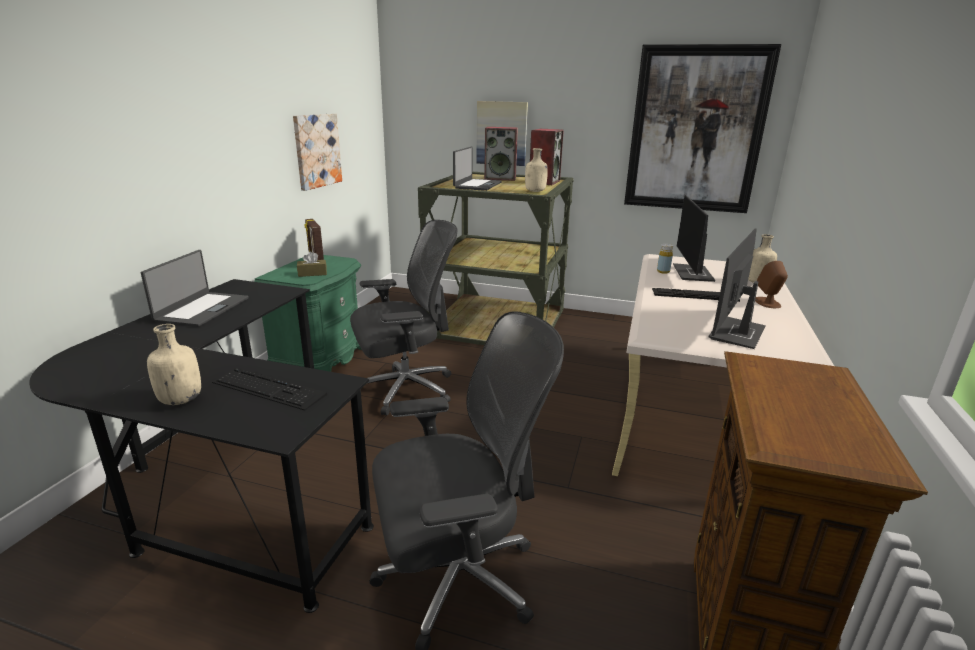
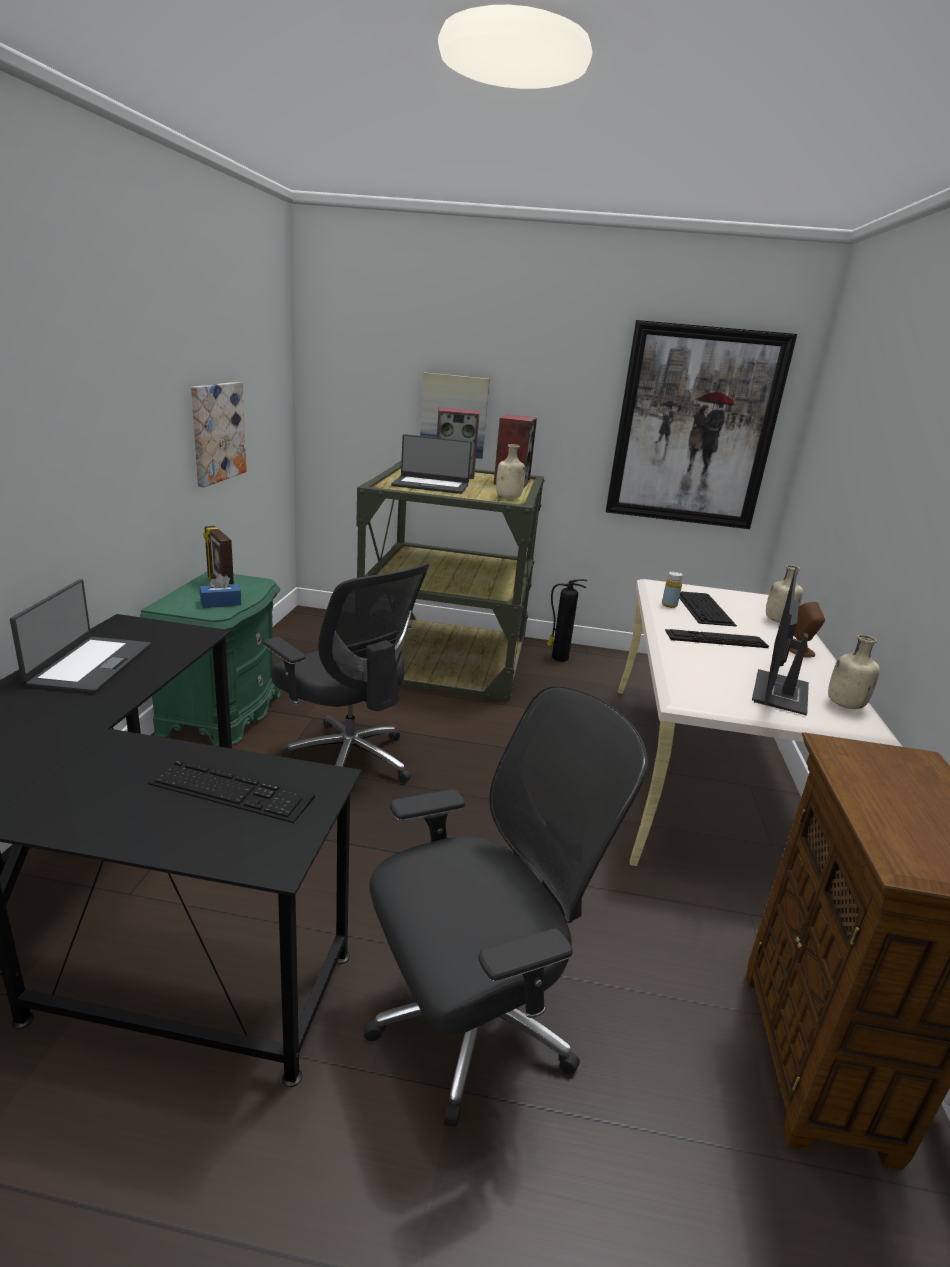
camera: 10 degrees left, 0 degrees up
beige bottle [147,324,201,405] -> beige bottle moved to [828,635,880,709]
brown tissue box [297,251,327,277] -> blue tissue box [200,574,241,608]
office chair [350,220,457,415] -> office chair turned 75 degrees clockwise [263,563,429,783]
laptop [453,147,502,191] -> laptop turned 90 degrees clockwise [391,434,472,494]
monitor [673,195,716,282] -> keyboard [679,591,737,626]
none -> fire extinguisher [546,579,587,662]

